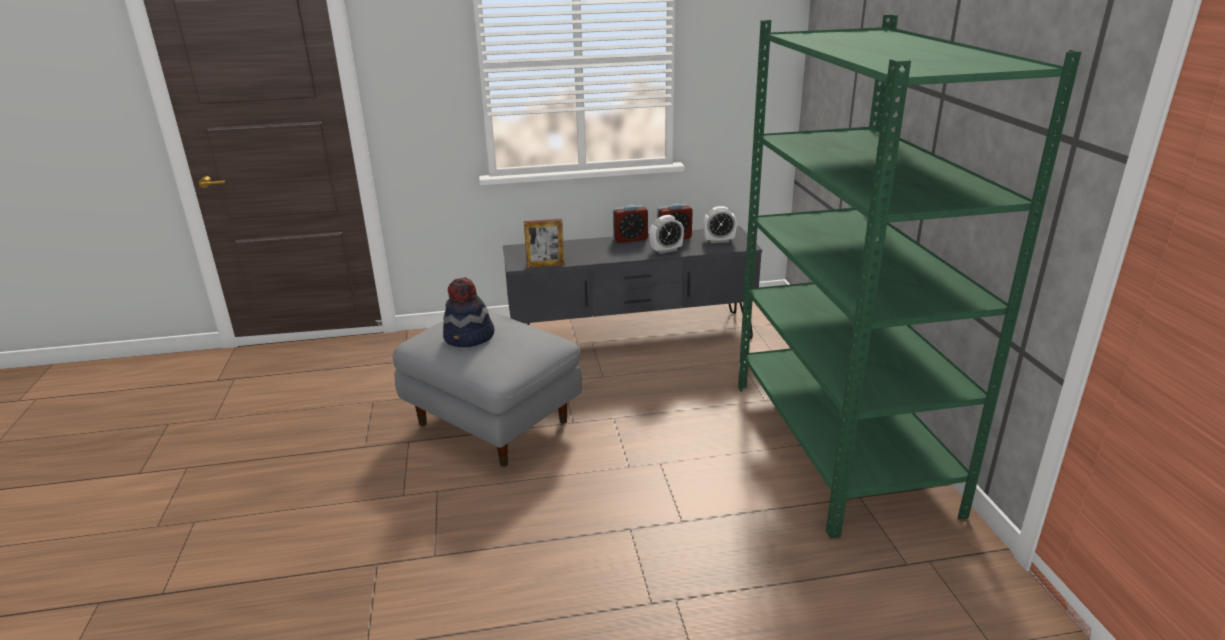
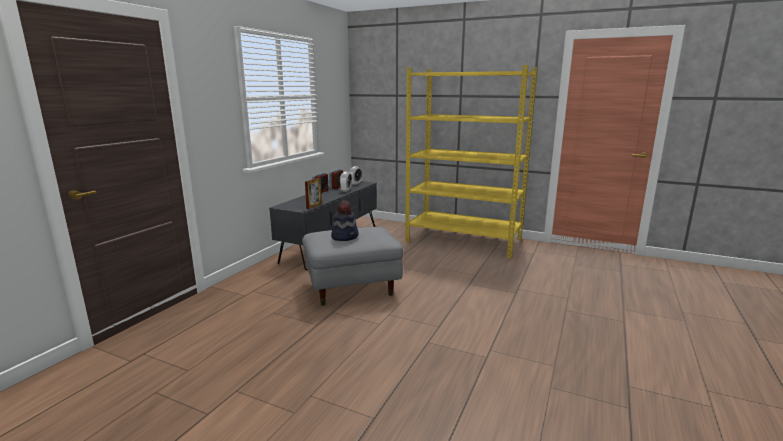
camera: 55 degrees left, 10 degrees down
green bookcase [738,15,1081,539] -> yellow bookcase [405,65,537,258]

